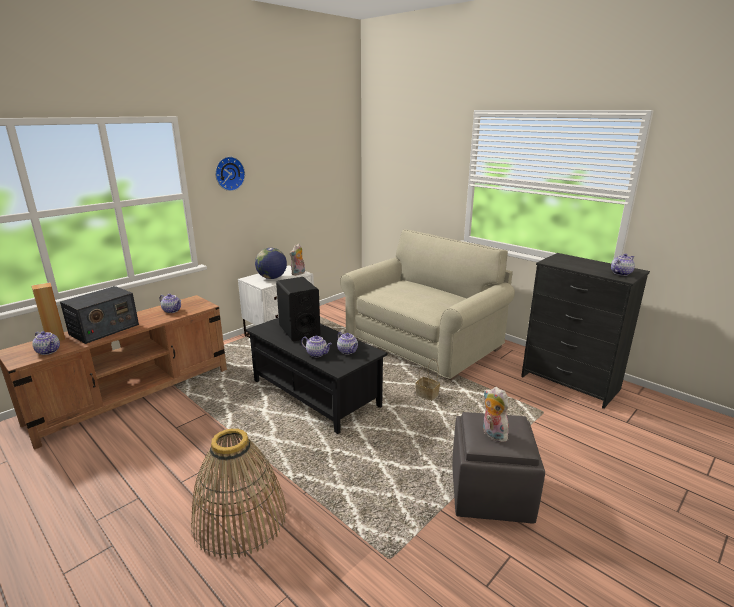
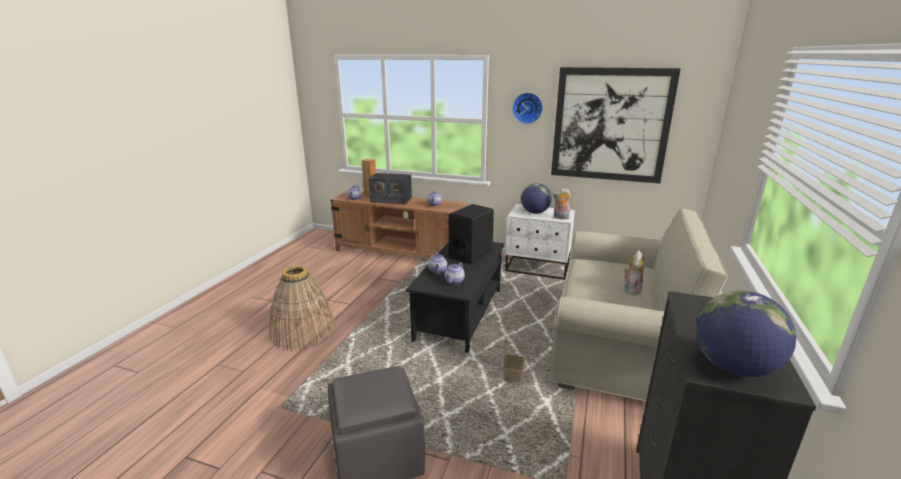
camera: 65 degrees right, 0 degrees up
plush toy [483,387,509,442] -> plush toy moved to [624,251,644,295]
teapot [611,254,635,276] -> globe [696,290,796,377]
none -> picture [551,67,681,183]

